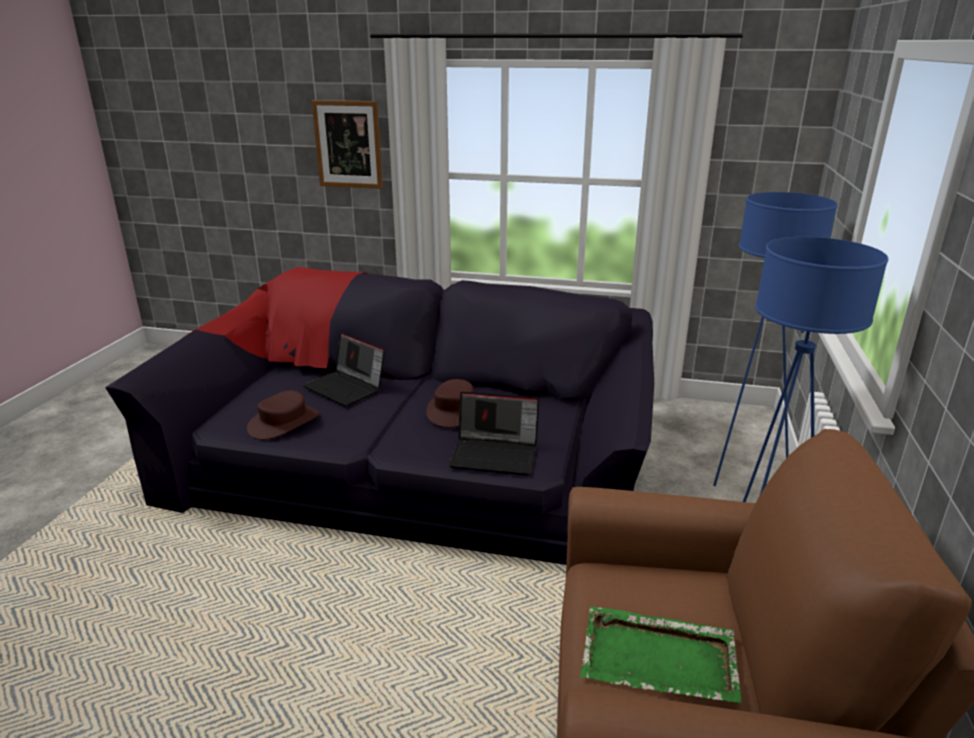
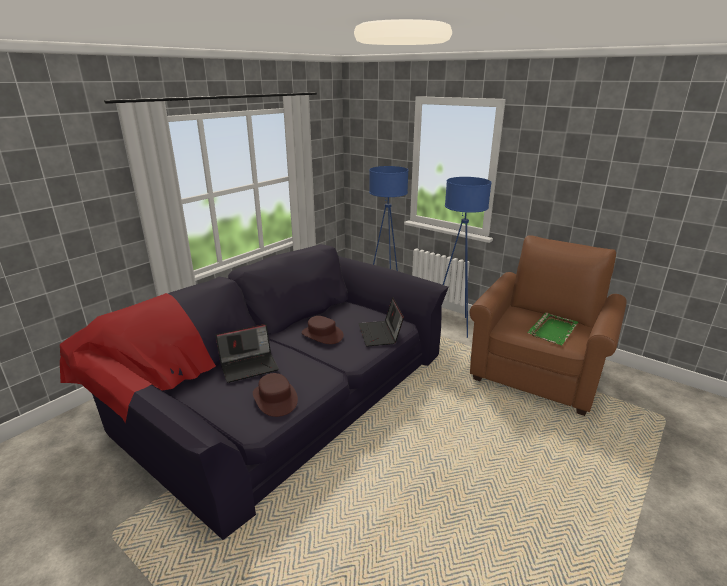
camera: 65 degrees left, 0 degrees up
picture [311,100,383,189] -> none
laptop [448,392,539,475] -> laptop turned 135 degrees clockwise [358,297,404,346]

